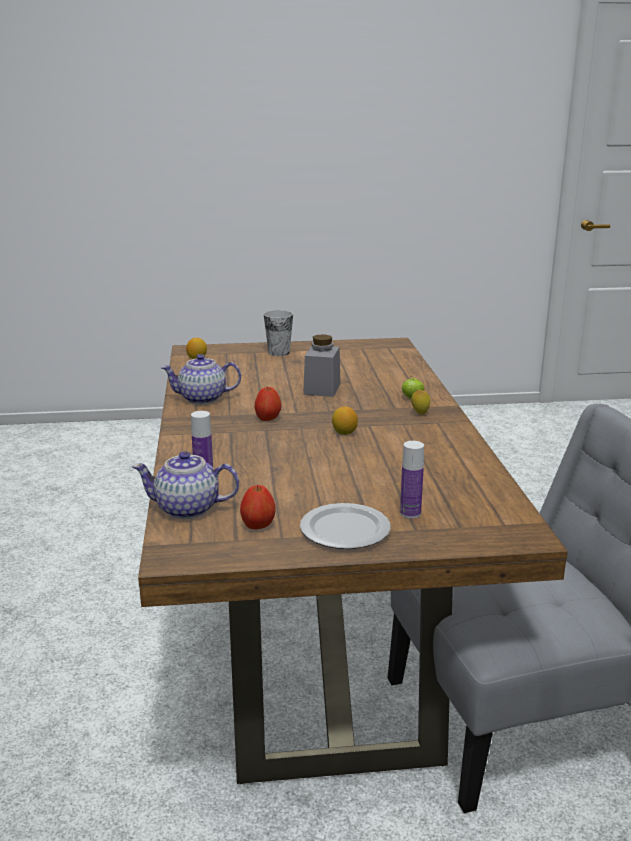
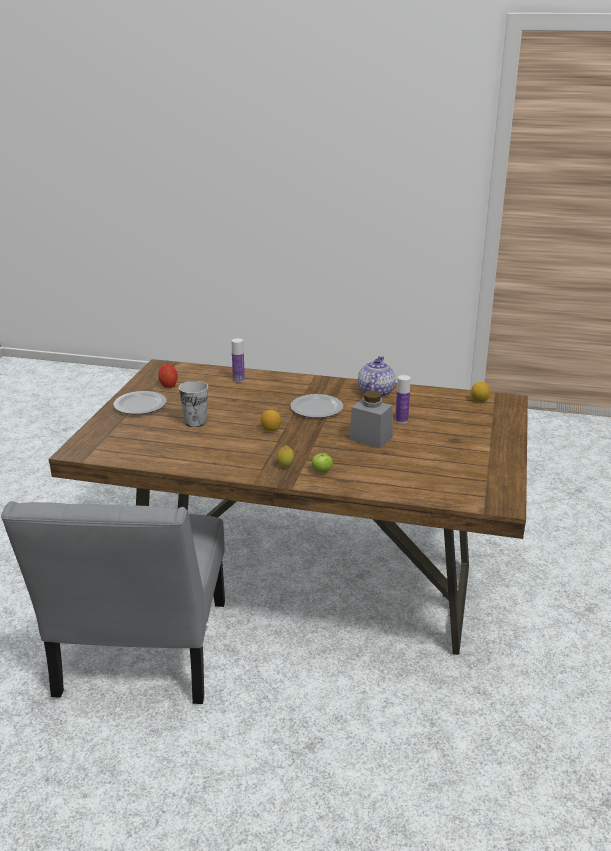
camera: 110 degrees right, 5 degrees up
teapot [132,451,239,519] -> none
apple [255,387,281,421] -> plate [291,394,343,418]
cup [264,310,293,356] -> cup moved to [179,381,208,427]
bottle [400,441,424,519] -> bottle moved to [395,375,410,423]

